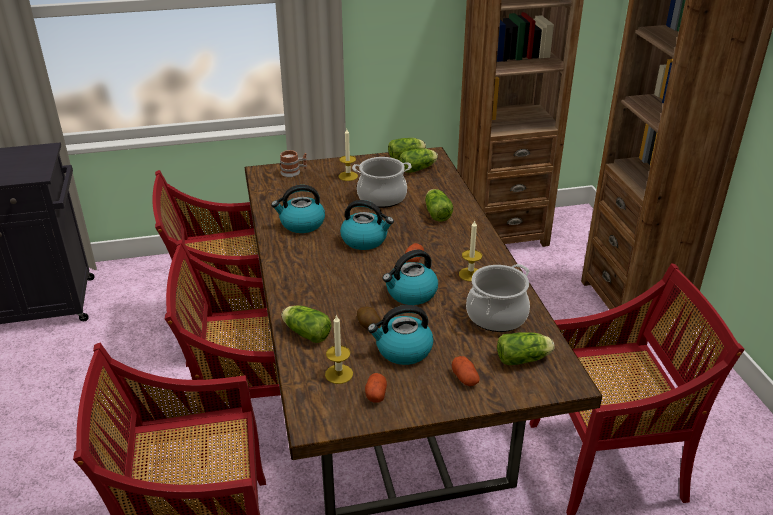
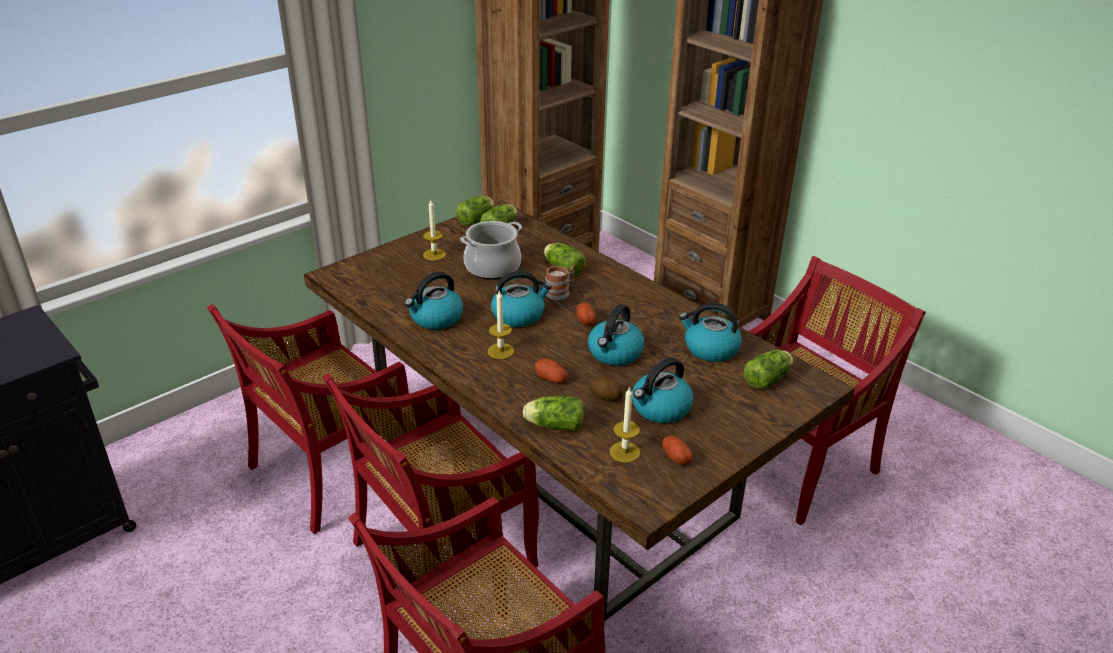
camera: 30 degrees left, 0 degrees up
mug [280,150,307,177] -> mug moved to [545,265,574,300]
potato [452,356,480,386] -> potato moved to [535,359,568,383]
candle [459,220,482,282] -> candle moved to [488,291,514,359]
cooking pot [466,264,530,332] -> kettle [679,303,742,362]

